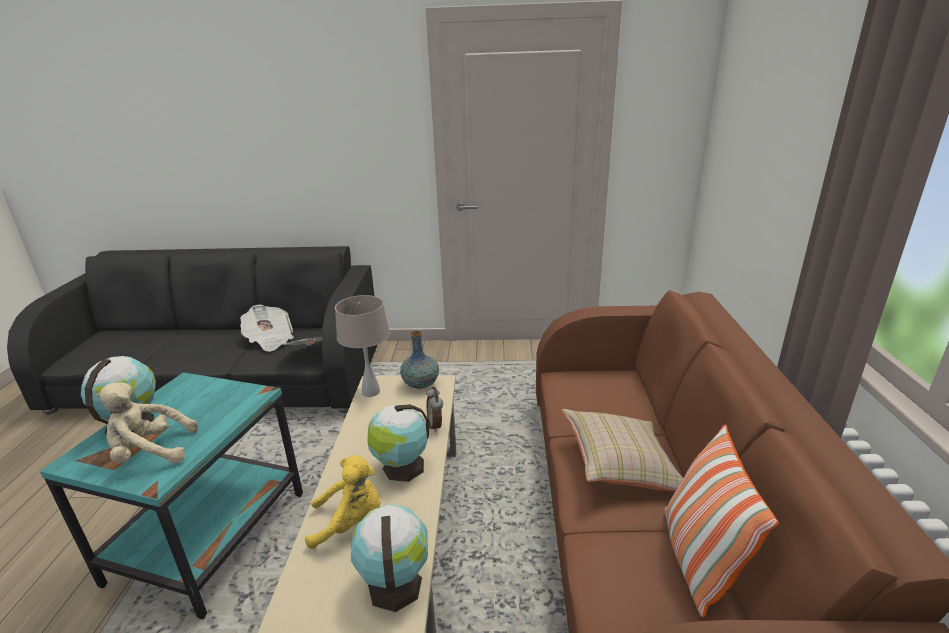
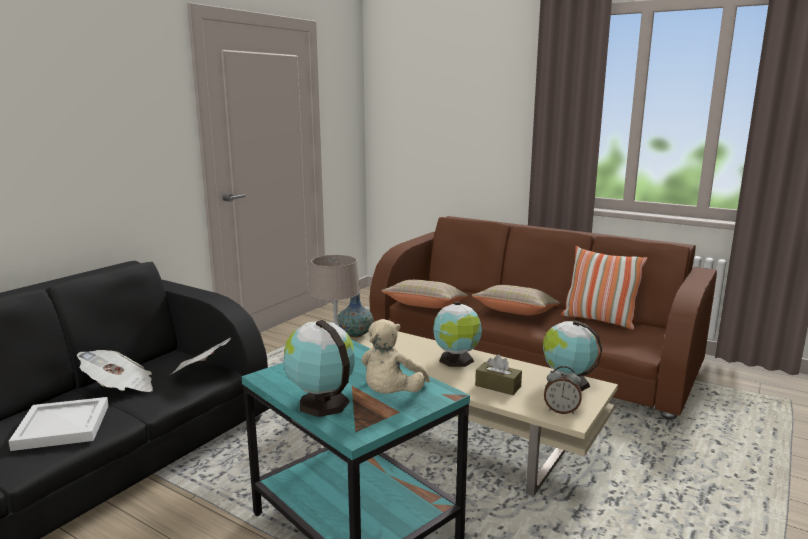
camera: 60 degrees left, 10 degrees down
yellow plush toy [305,455,380,549] -> brown tissue box [475,355,522,395]
alarm clock [426,387,443,432] -> alarm clock moved to [544,366,582,414]
none -> white tray [8,397,109,451]
none -> beige pillow [382,280,469,308]

